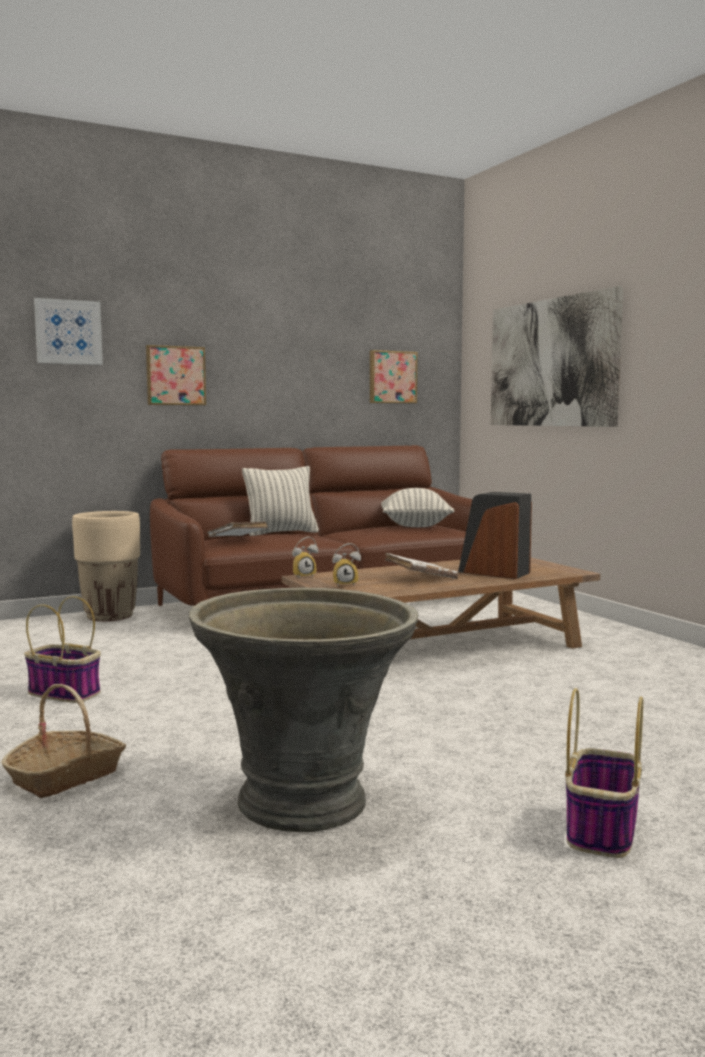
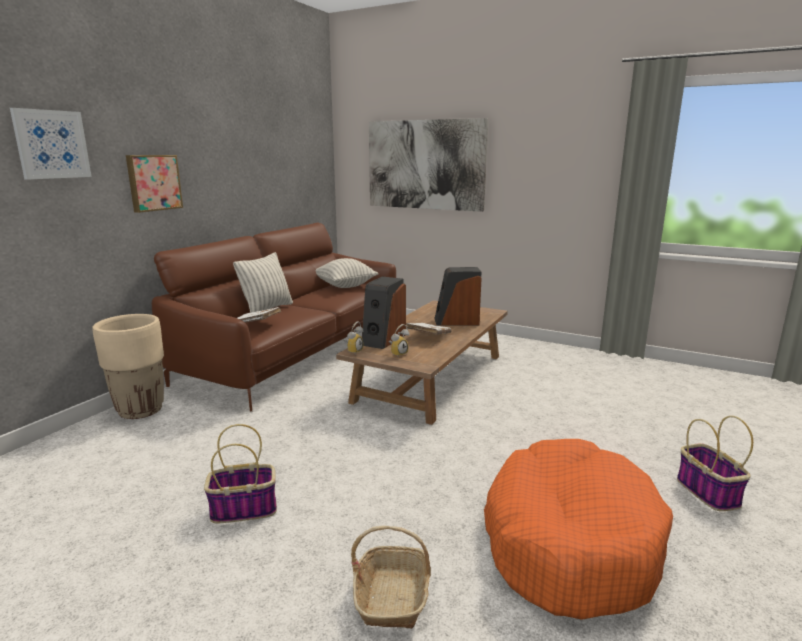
camera: 35 degrees left, 10 degrees up
grey planter [189,588,418,832] -> orange dog bed [484,439,673,620]
picture [370,350,418,403] -> none
none -> speaker [362,276,406,349]

